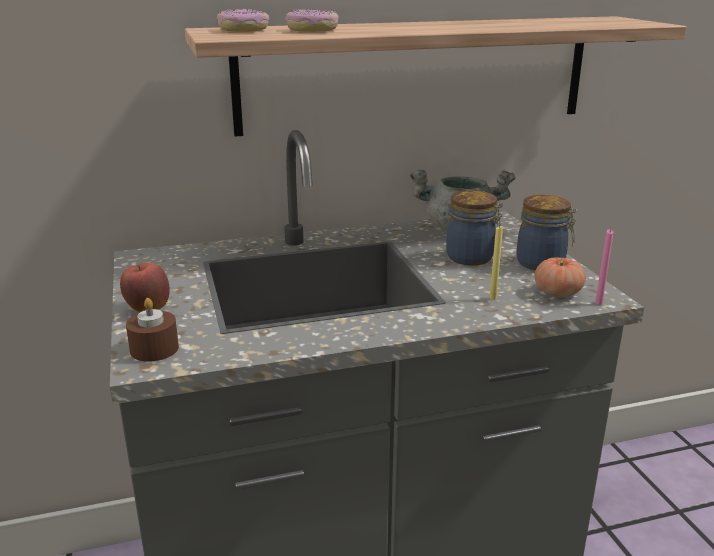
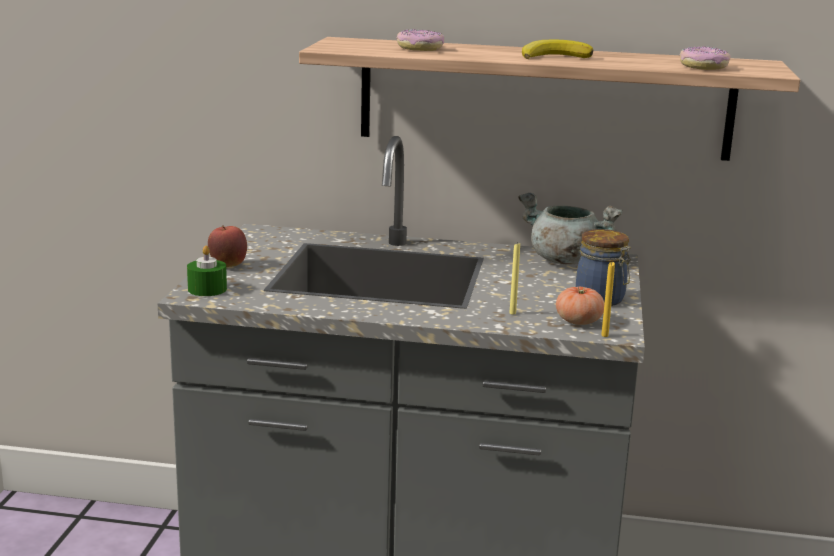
camera: 25 degrees right, 5 degrees down
brown candle [126,298,179,362] -> green candle [187,246,227,296]
donut [217,9,269,32] -> donut moved to [680,47,731,70]
jar [446,190,503,266] -> none
pink candle [595,229,613,305] -> yellow candle [601,262,615,337]
none -> banana [522,39,593,59]

